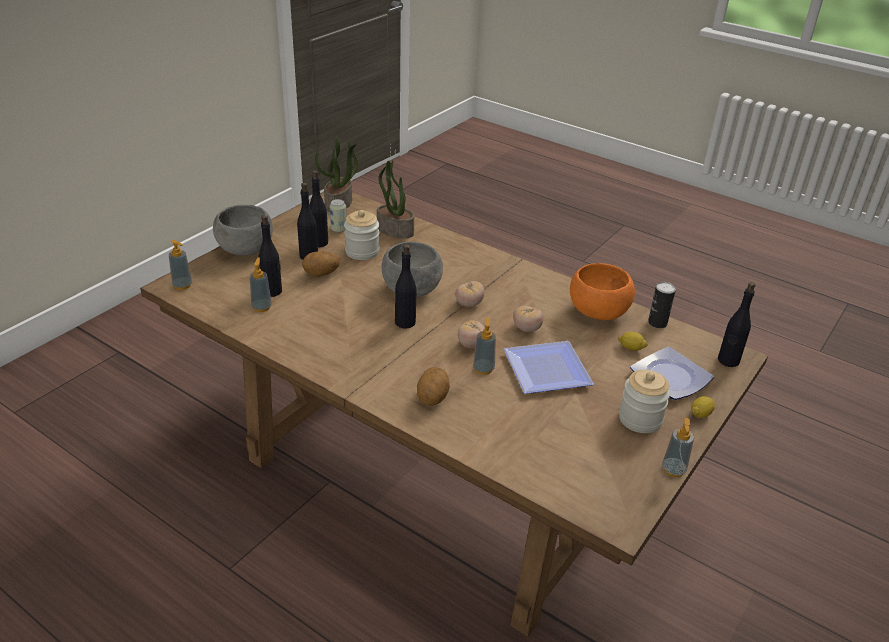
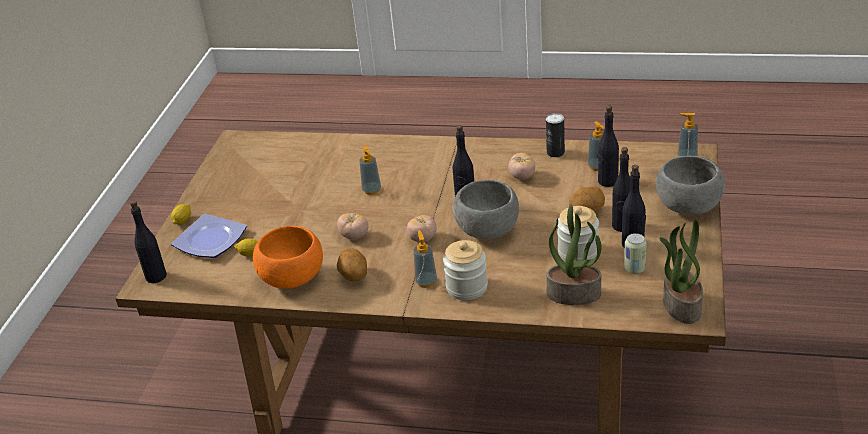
camera: 160 degrees right, 0 degrees up
potato [417,367,450,406] -> potato moved to [337,248,367,281]
tomato [458,320,485,348] -> tomato moved to [508,153,535,180]
plate [504,341,594,394] -> none
jar [619,370,671,433] -> jar moved to [443,240,488,300]
can [648,282,676,328] -> can moved to [546,113,565,157]
soap dispenser [662,418,694,477] -> soap dispenser moved to [414,230,437,288]

